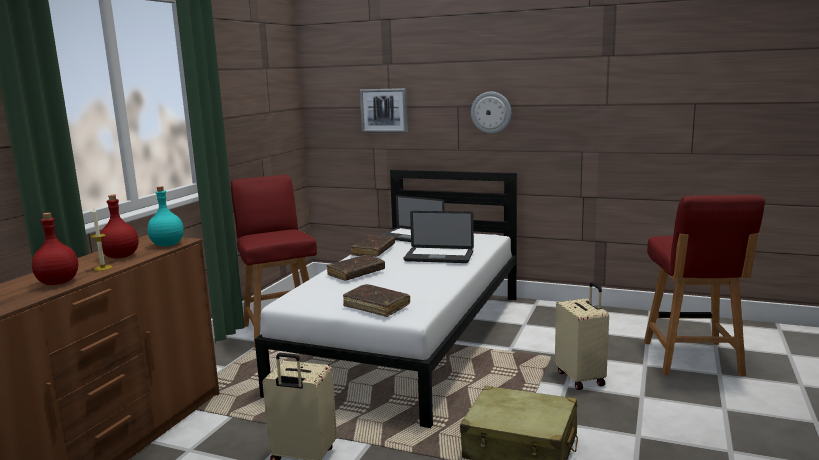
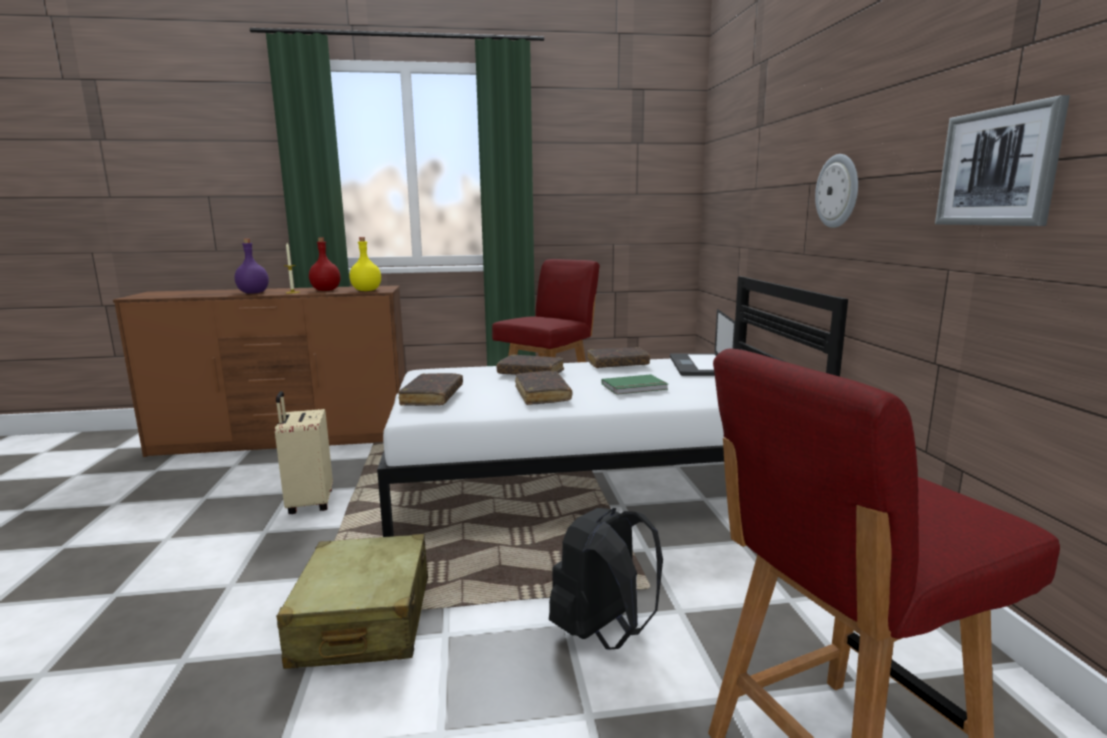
camera: 60 degrees right, 0 degrees up
red bottle [32,213,78,285] -> purple bottle [235,239,269,294]
turquoise bottle [147,186,184,246] -> yellow bottle [349,237,381,291]
picture [360,88,408,133] -> picture moved to [935,95,1070,226]
laptop [404,211,474,263] -> green book [601,374,668,395]
beige suitcase [555,282,609,390] -> black backpack [549,508,663,650]
none -> brown book [515,371,572,405]

